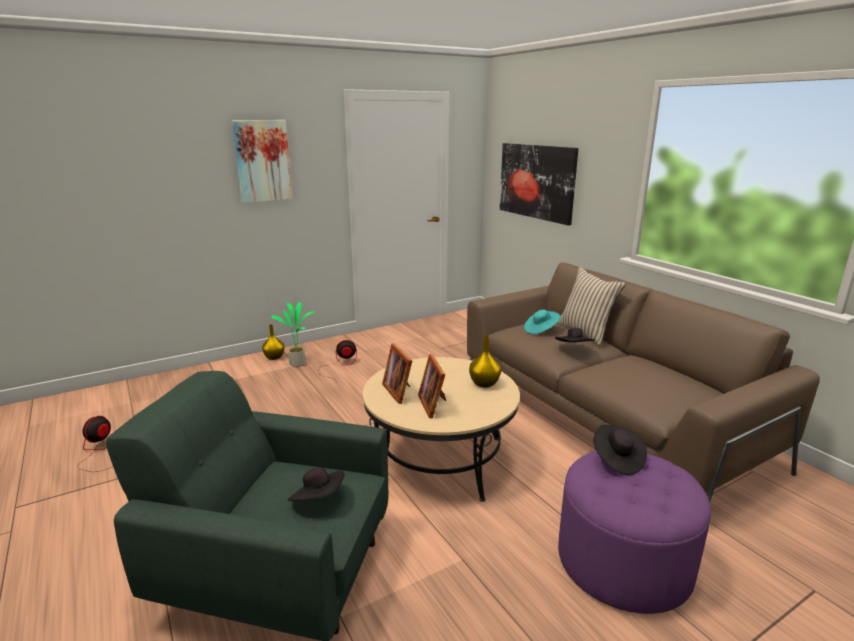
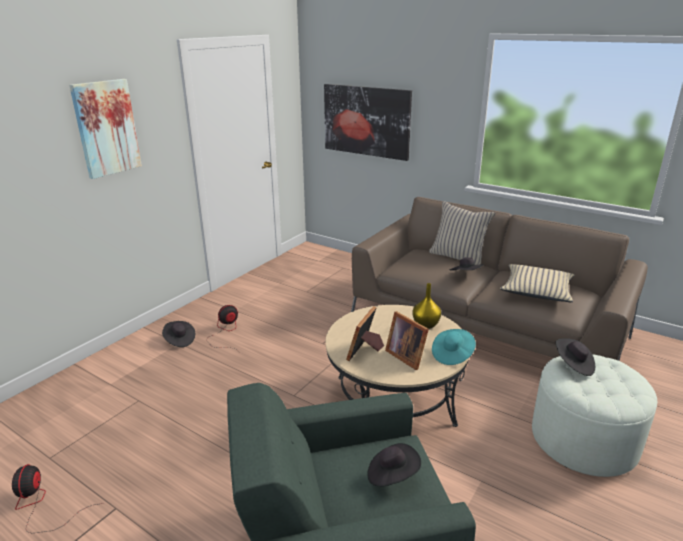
camera: 25 degrees left, 5 degrees up
yellow vase [262,324,285,360] -> none
potted plant [271,302,315,367] -> black hat [162,321,195,347]
picture frame [382,344,412,404] -> picture frame turned 75 degrees clockwise [346,306,384,361]
turquoise hat [524,310,561,334] -> turquoise hat moved to [432,329,476,365]
purple ottoman [558,450,711,614] -> white ottoman [532,354,657,477]
none -> beige pillow [500,264,574,302]

